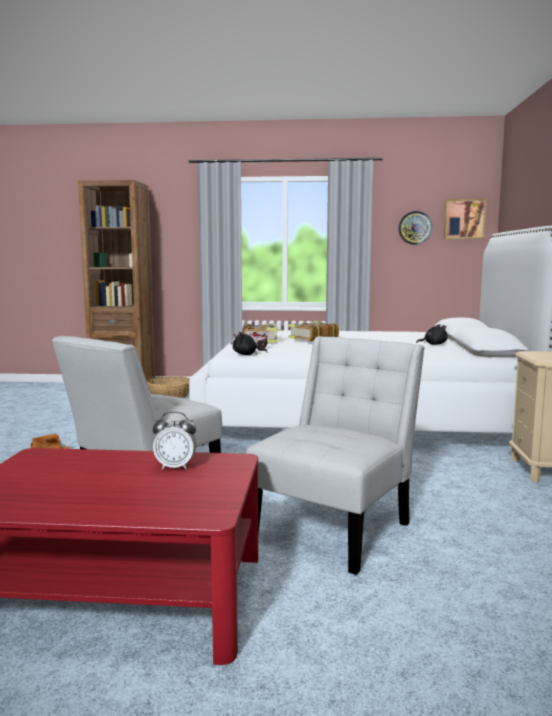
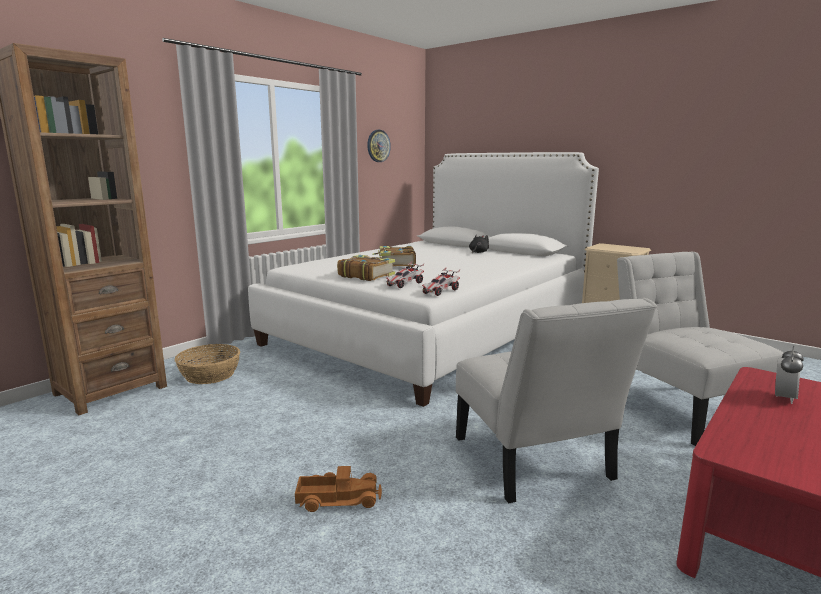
camera: 55 degrees left, 5 degrees up
black plush toy [233,332,267,355] -> toy car [422,267,460,296]
picture [444,199,486,239] -> none

